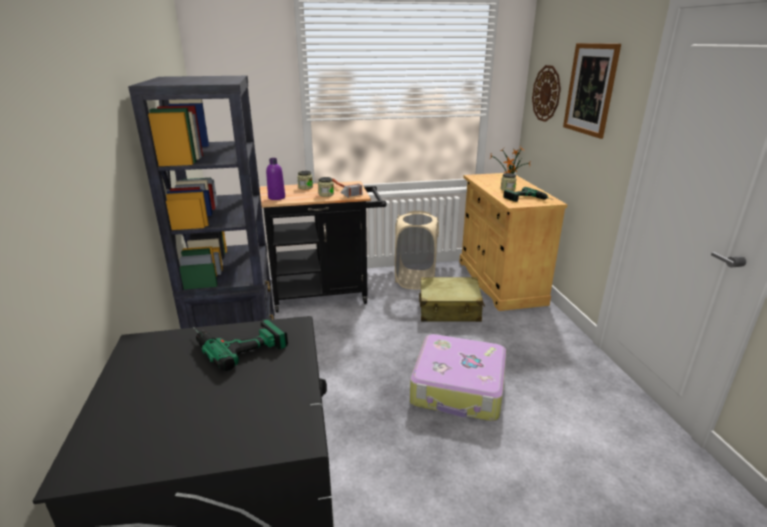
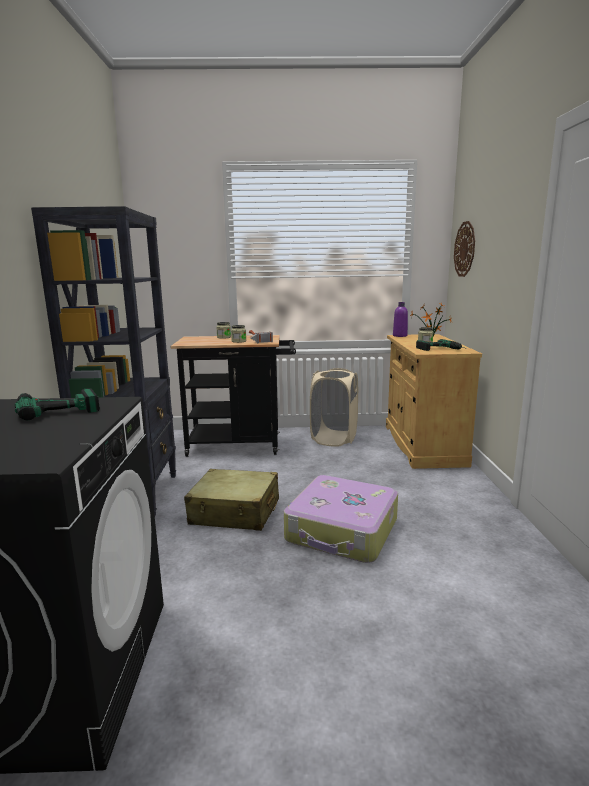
camera: 10 degrees right, 10 degrees down
purple bottle [266,158,285,200] -> purple bottle moved to [393,302,408,337]
beige suitcase [419,277,485,322] -> beige suitcase moved to [184,469,279,531]
picture [563,43,621,139] -> none

